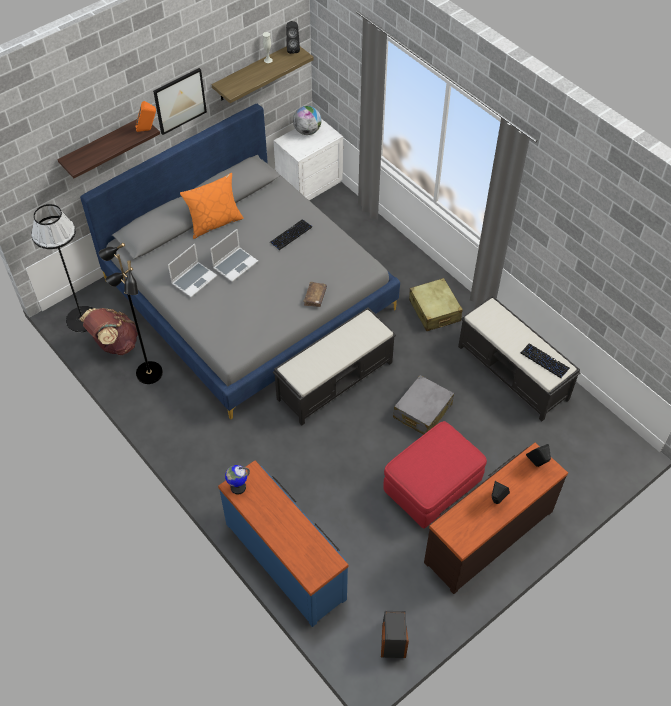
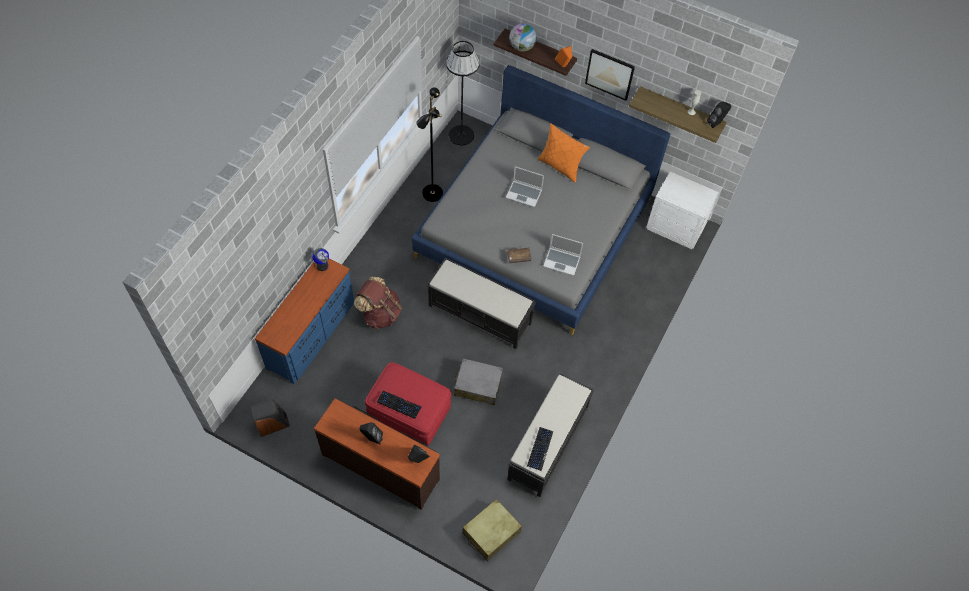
camera: 65 degrees right, 5 degrees up
brown backpack [79,308,138,355] -> brown backpack moved to [354,276,402,329]
laptop [168,244,217,297] -> laptop moved to [543,234,583,276]
keyboard [270,220,312,250] -> keyboard moved to [377,391,421,419]
globe [293,106,321,135] -> globe moved to [509,23,537,52]
beige suitcase [409,278,463,331] -> beige suitcase moved to [462,499,522,561]

